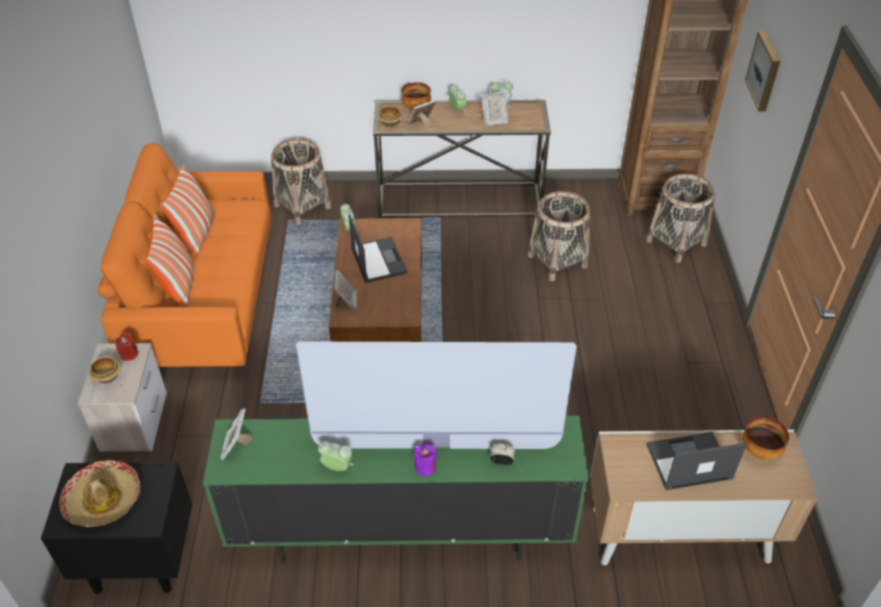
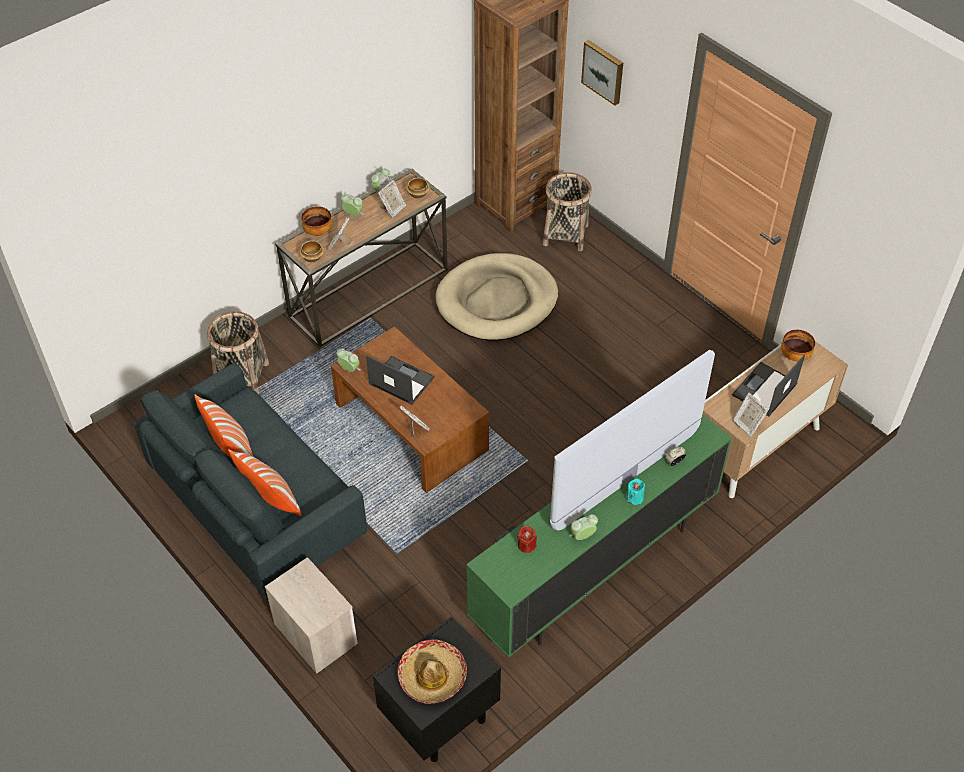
camera: 40 degrees left, 5 degrees up
bowl [89,356,120,384] -> bowl moved to [406,178,430,198]
orange sofa [98,143,271,367] -> grey sofa [133,363,367,601]
red candle [115,332,138,361] -> red candle moved to [517,525,537,553]
picture frame [220,408,252,460] -> picture frame moved to [733,393,769,436]
purple candle [414,444,437,477] -> turquoise candle [626,478,645,505]
basket [528,191,590,281] -> beige dog bed [435,253,558,340]

